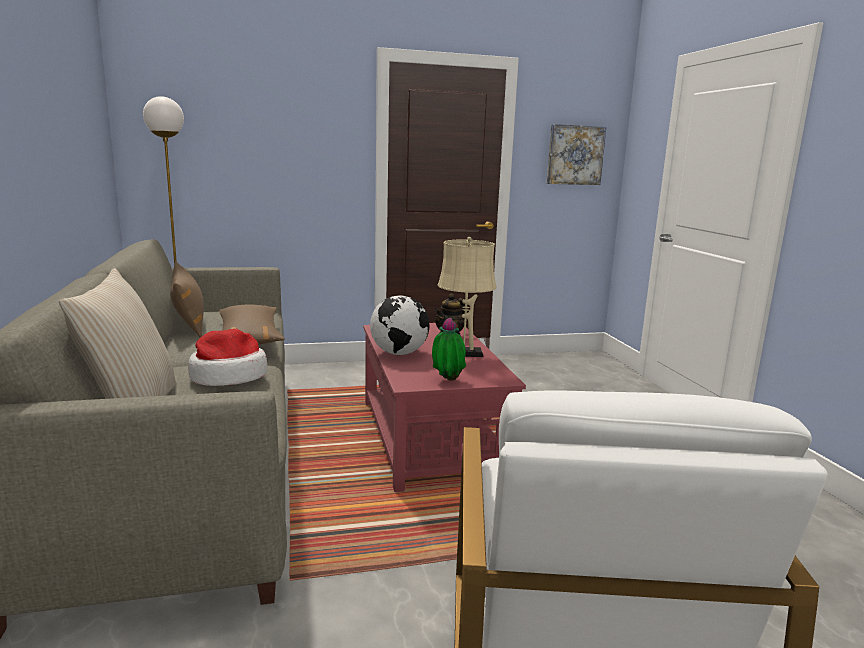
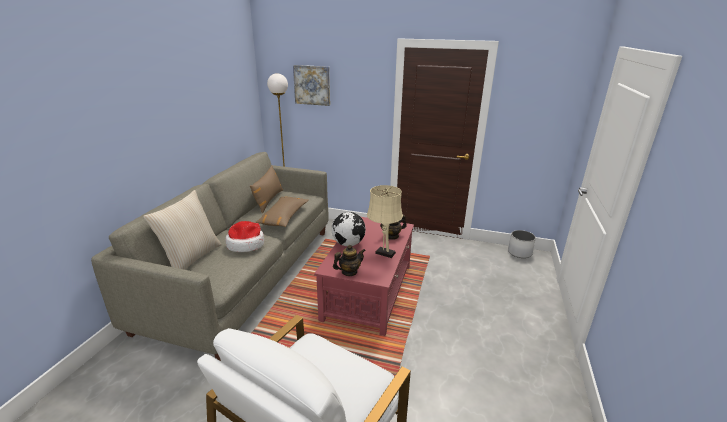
camera: 30 degrees right, 10 degrees up
potted plant [432,318,466,381] -> teapot [333,245,366,276]
picture [546,124,606,185] -> picture moved to [293,65,330,106]
none -> white planter [508,230,536,258]

